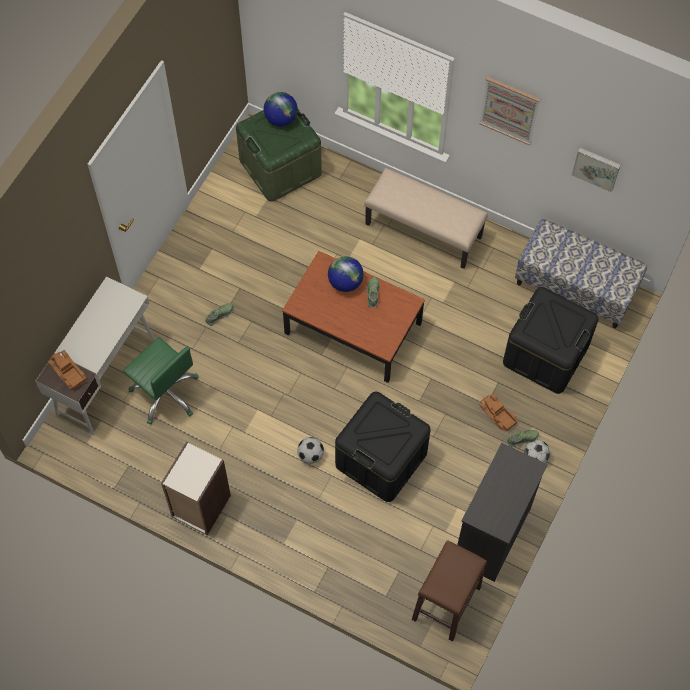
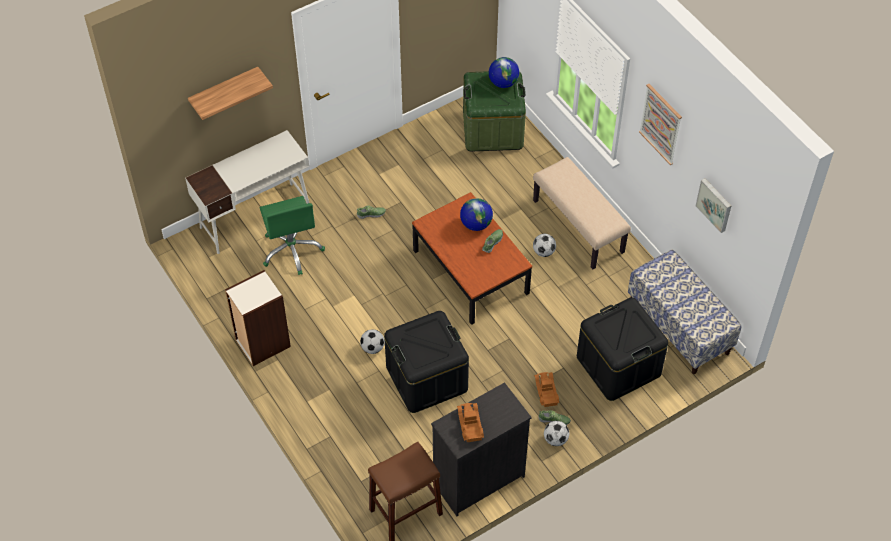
camera: 30 degrees right, 10 degrees down
toy truck [48,350,87,389] -> toy truck moved to [457,403,484,442]
none -> shelf [188,67,273,120]
none -> football [533,234,556,257]

